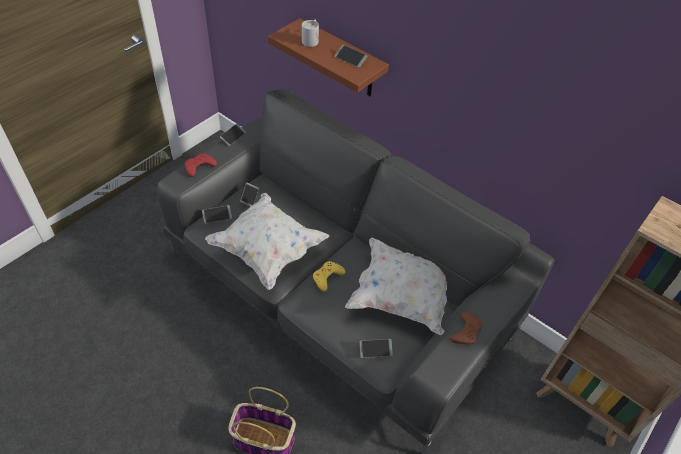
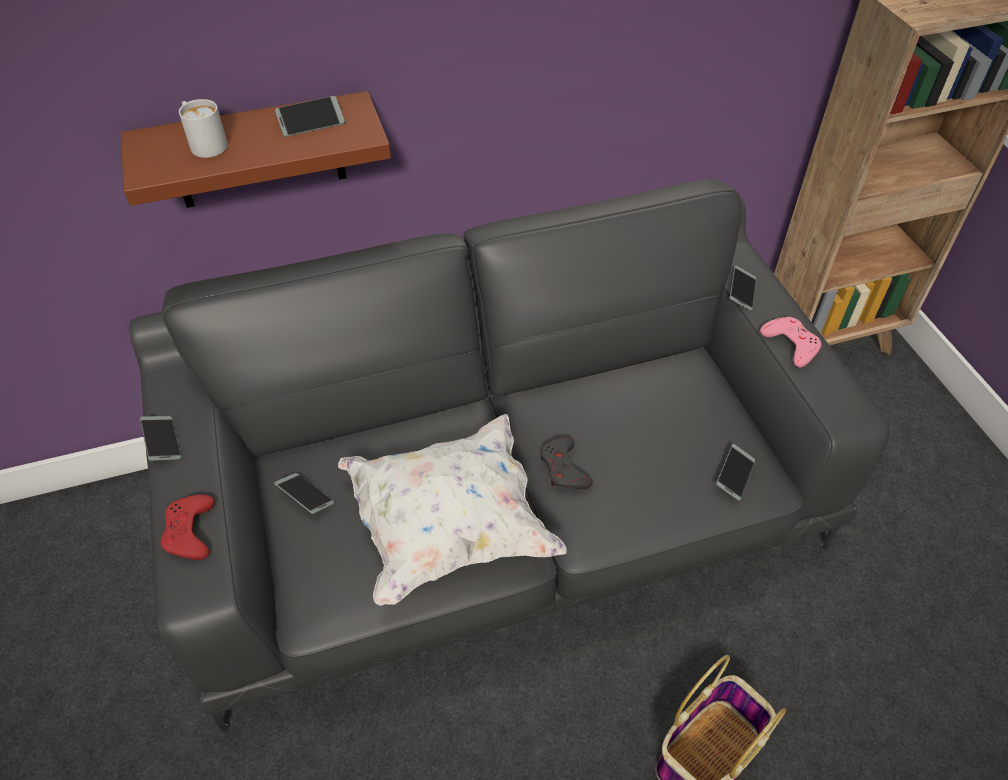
camera: 55 degrees left, 0 degrees up
phone [202,205,232,224] -> phone moved to [730,265,756,311]
yellow game controller [313,261,346,291] -> grey game controller [540,436,593,489]
white pillow [345,238,447,335] -> none
brown game controller [450,312,482,345] -> pink game controller [760,317,821,368]

